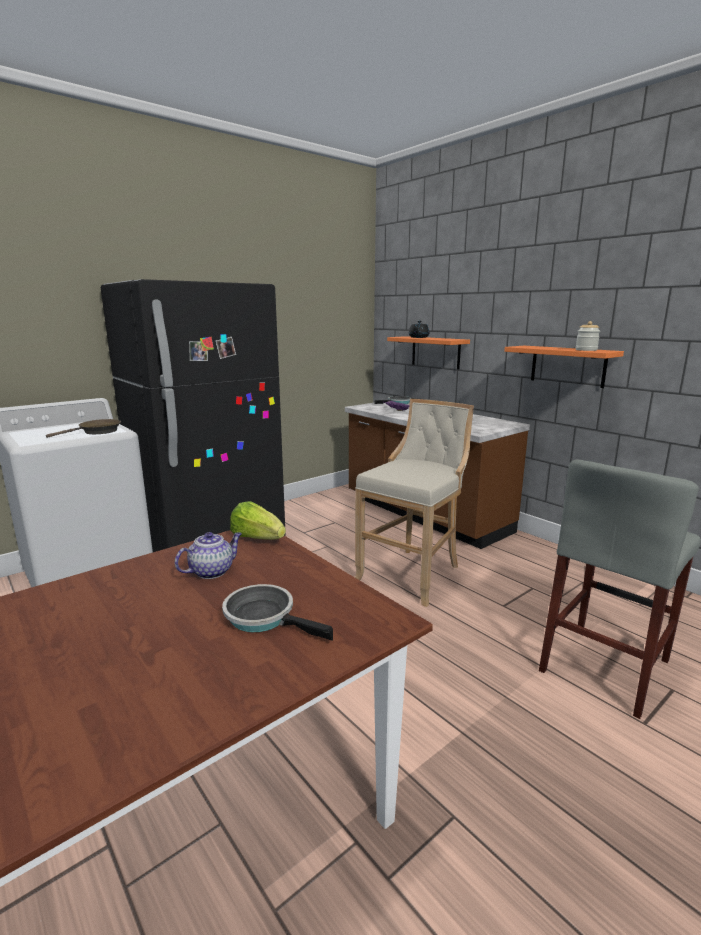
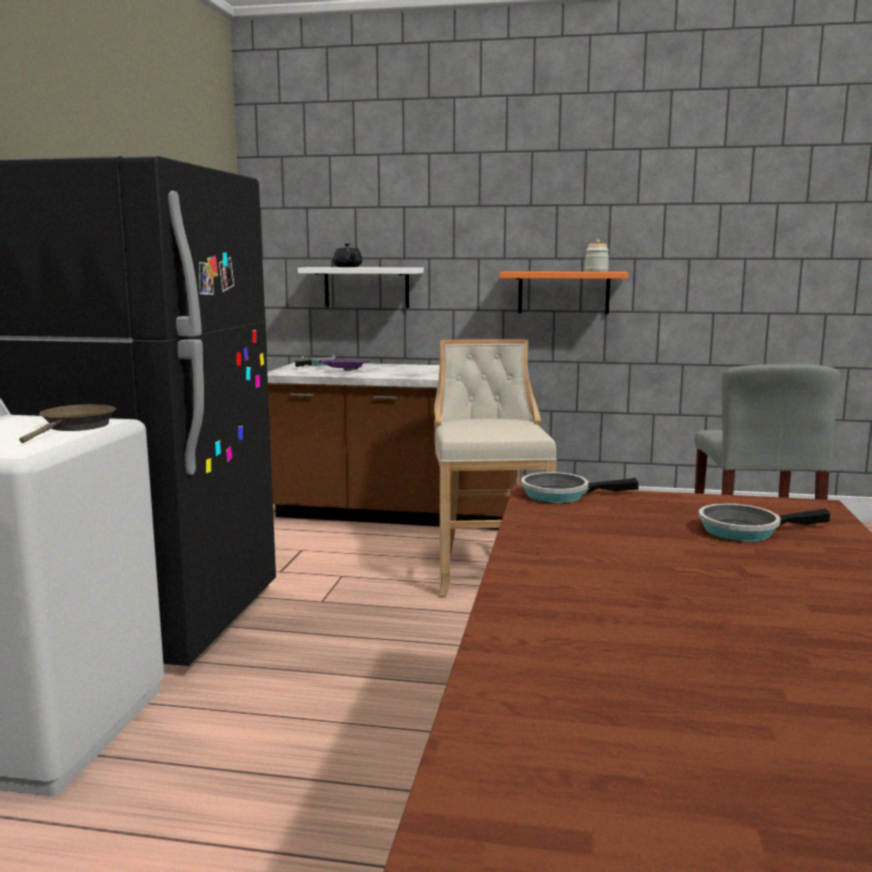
camera: 40 degrees left, 5 degrees down
teapot [175,532,242,579] -> none
lettuce [230,501,286,540] -> frying pan [521,472,639,503]
orange shelf [387,336,470,369] -> white shelf [298,267,424,308]

